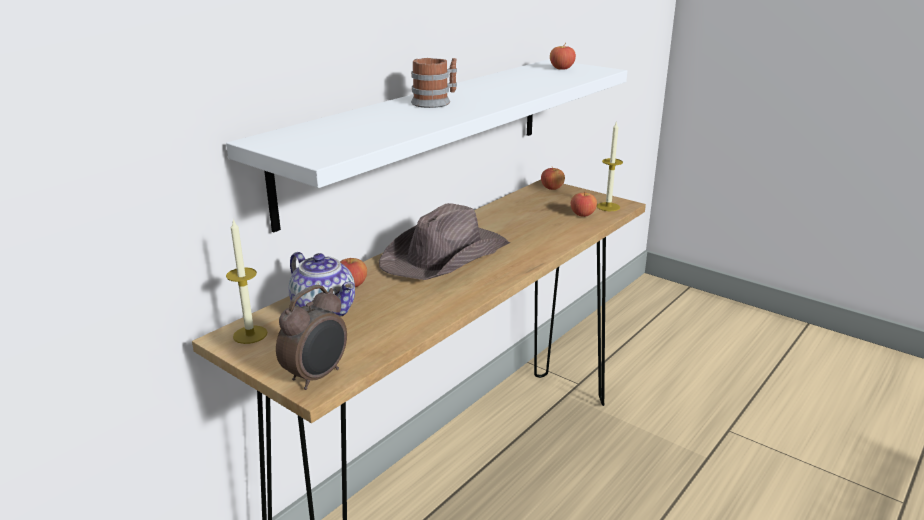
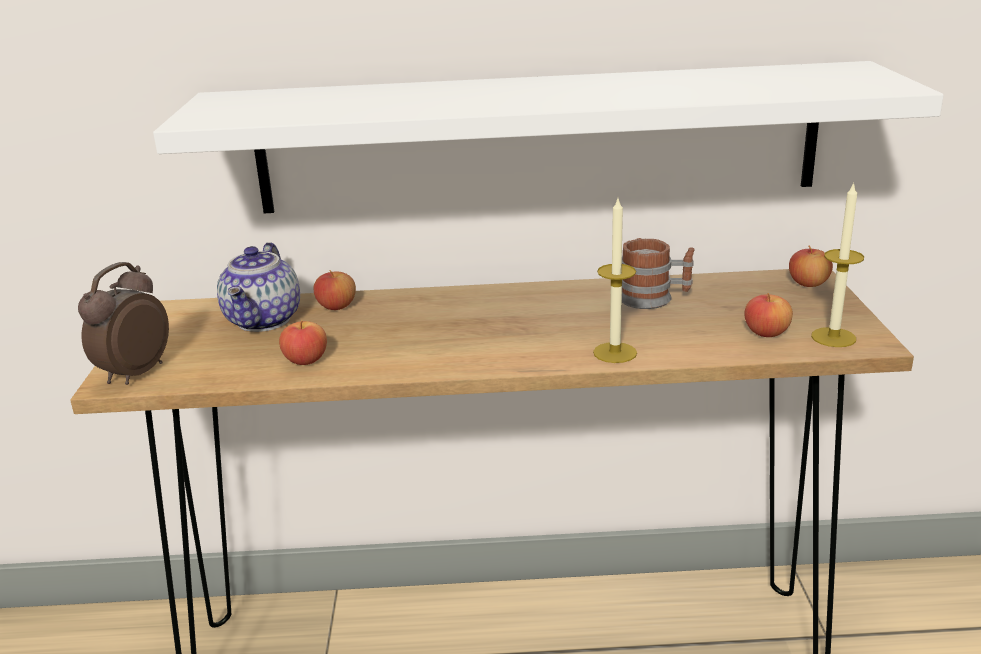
camera: 50 degrees right, 0 degrees up
candle [226,219,268,344] -> candle moved to [593,199,637,363]
alarm clock [276,285,347,390] -> alarm clock turned 120 degrees clockwise [78,262,169,385]
brown hat [379,203,510,280] -> none
mug [411,58,457,108] -> mug moved to [622,238,694,309]
apple [550,43,576,70] -> apple moved to [279,320,327,365]

